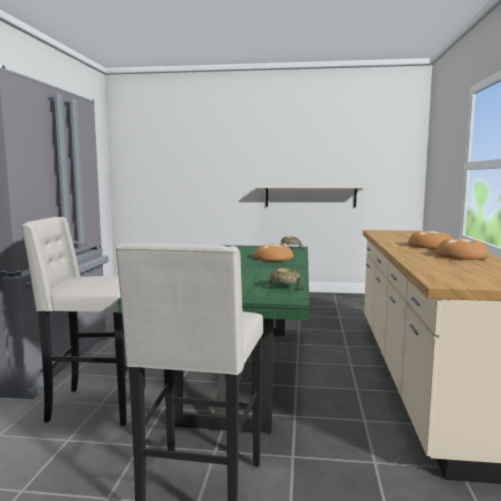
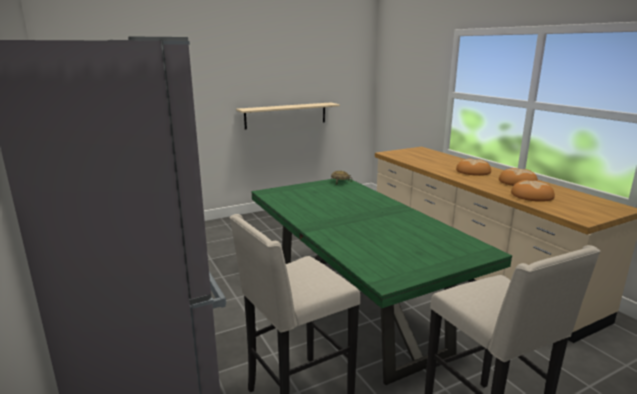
camera: 35 degrees left, 10 degrees up
bread [254,244,294,261] -> bread moved to [511,180,555,202]
beige bowl [264,268,304,290] -> none

